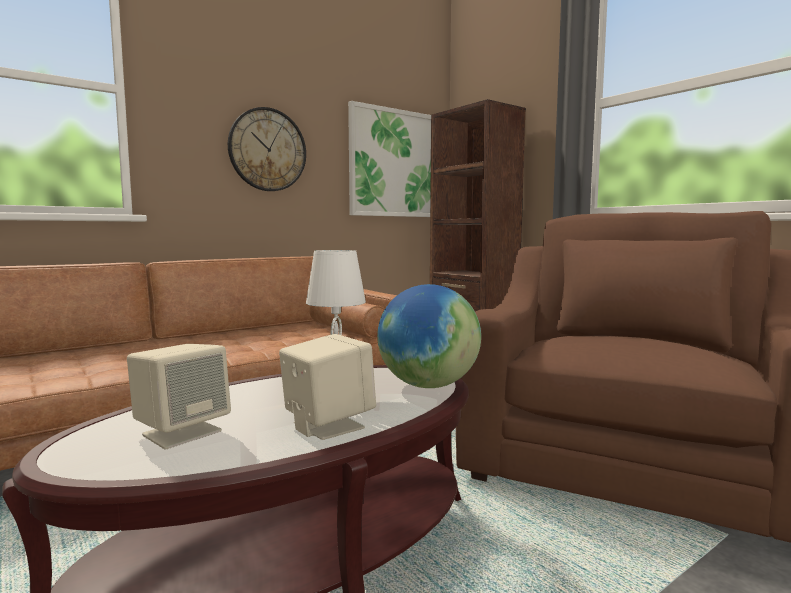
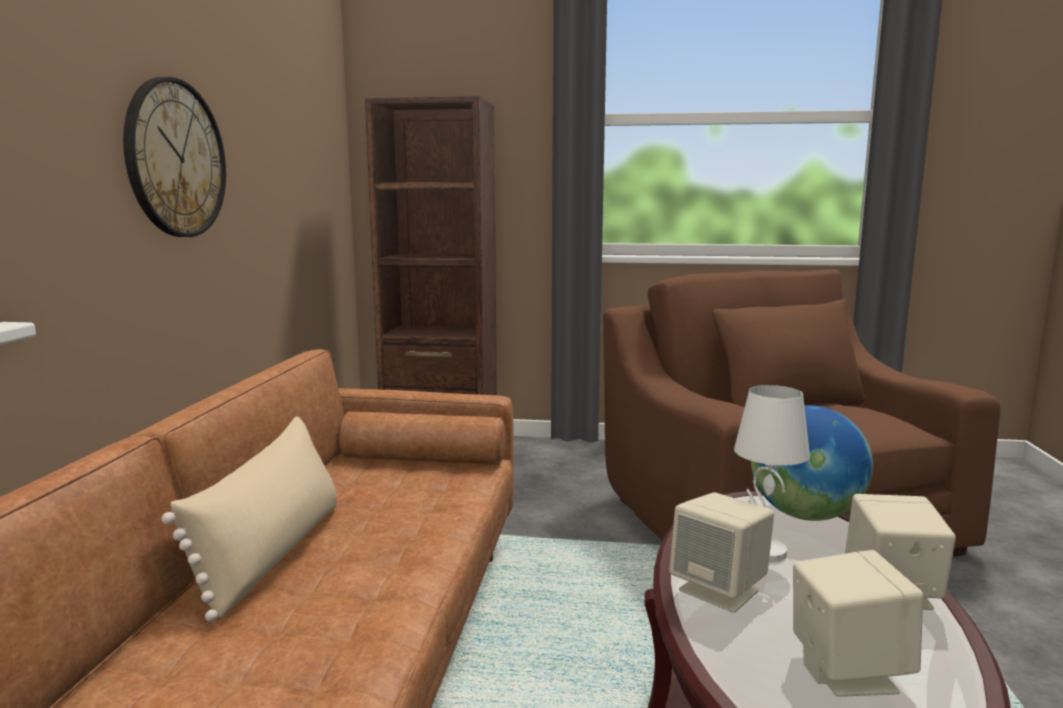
camera: 45 degrees left, 5 degrees up
picture [348,101,431,217] -> none
none -> beige pillow [162,416,337,622]
none -> beige speaker [669,492,774,613]

